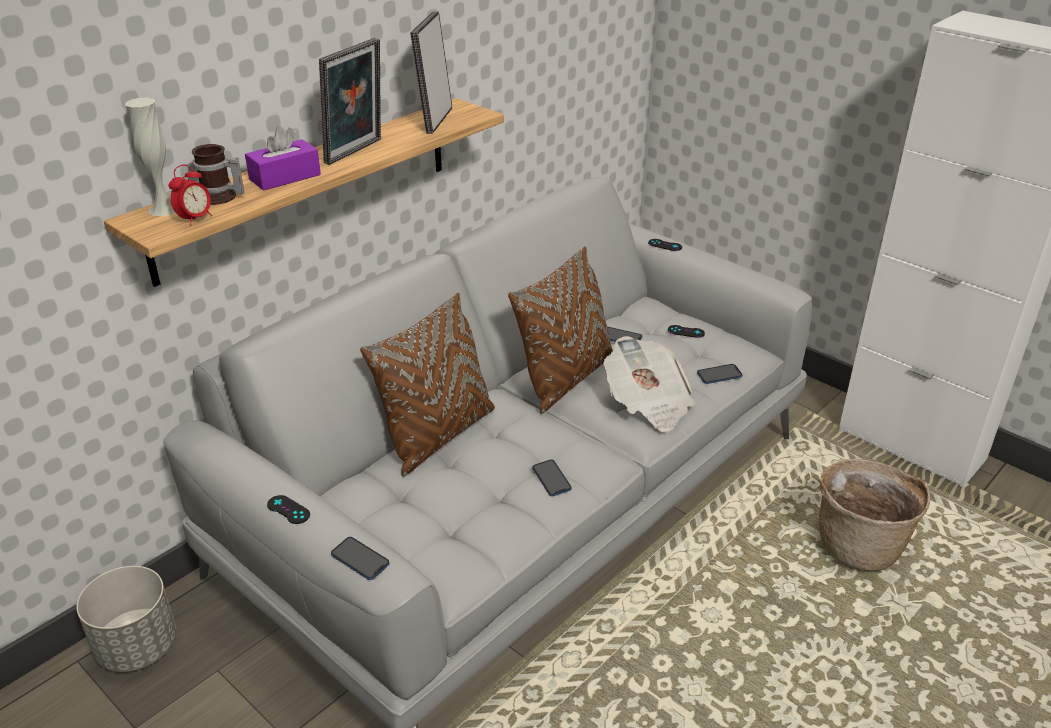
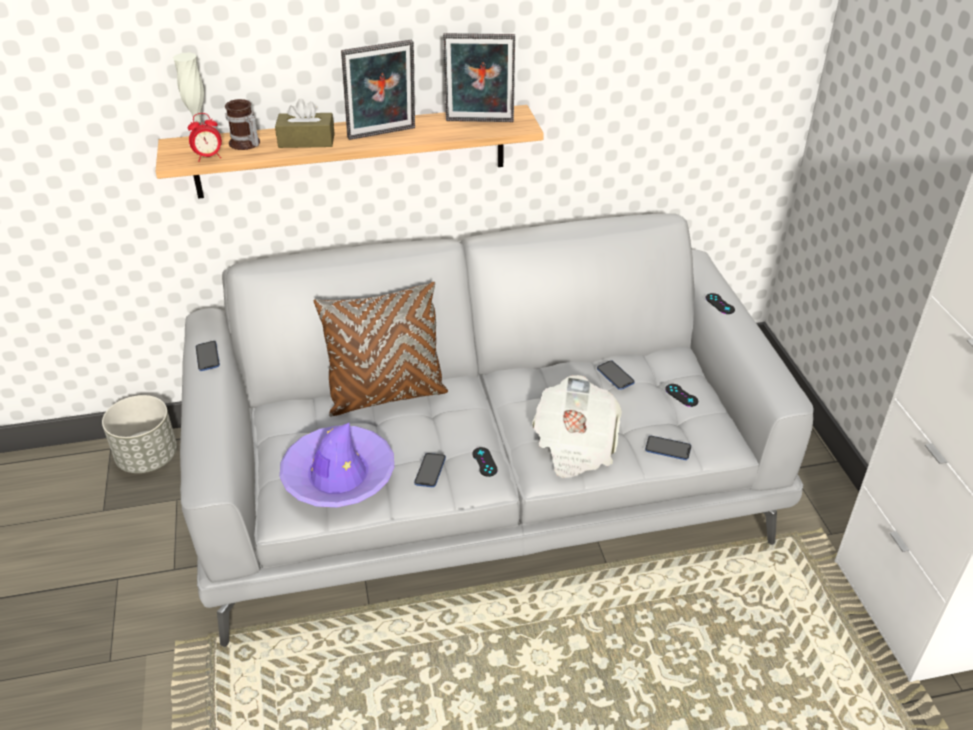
camera: 35 degrees right, 5 degrees up
purple tissue box [245,126,321,191] -> brown tissue box [275,99,335,148]
black game controller [267,495,310,524] -> black game controller moved to [472,447,498,477]
phone [331,537,390,580] -> phone moved to [196,341,220,371]
picture frame [410,11,452,134] -> picture frame turned 135 degrees counterclockwise [443,33,515,122]
brown pillow [508,246,613,414] -> none
basket [819,459,931,571] -> none
none -> purple hat [280,423,394,507]

